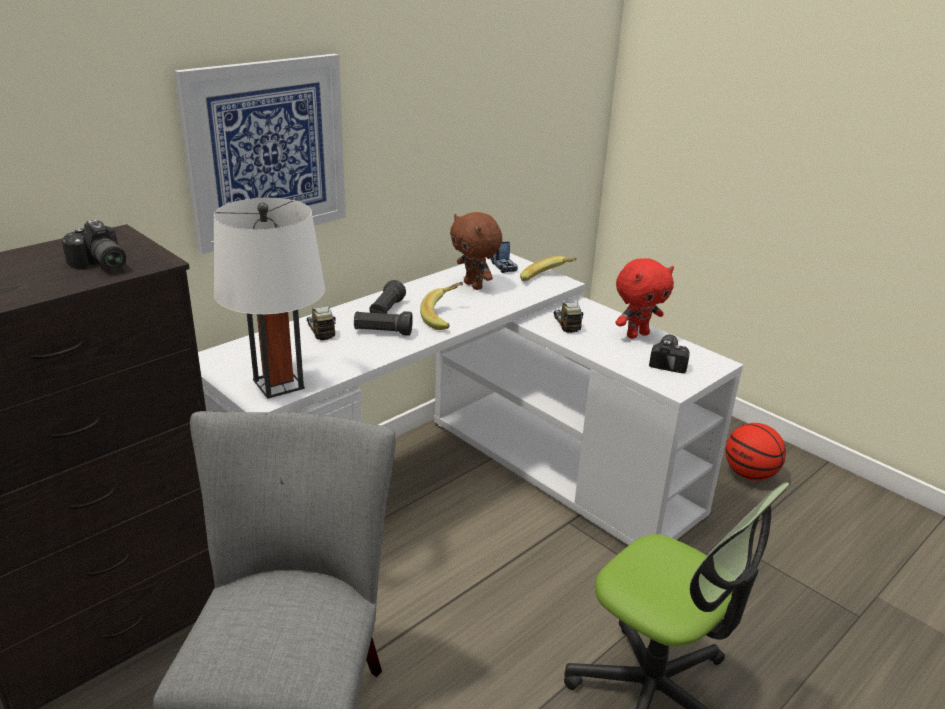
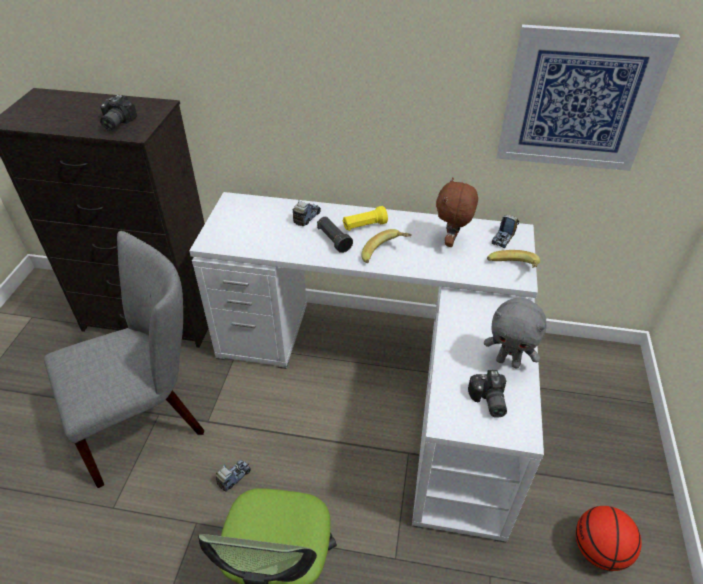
camera: 55 degrees right, 15 degrees up
picture [174,54,346,254] -> picture moved to [497,24,680,171]
white table lamp [214,198,325,399] -> none
black flashlight [369,280,406,314] -> yellow flashlight [343,206,388,231]
toy truck [554,301,583,333] -> toy truck moved to [216,460,251,491]
red plush toy [615,258,674,339] -> grey plush toy [484,298,547,369]
camera [649,335,690,373] -> camera turned 105 degrees clockwise [468,370,507,418]

